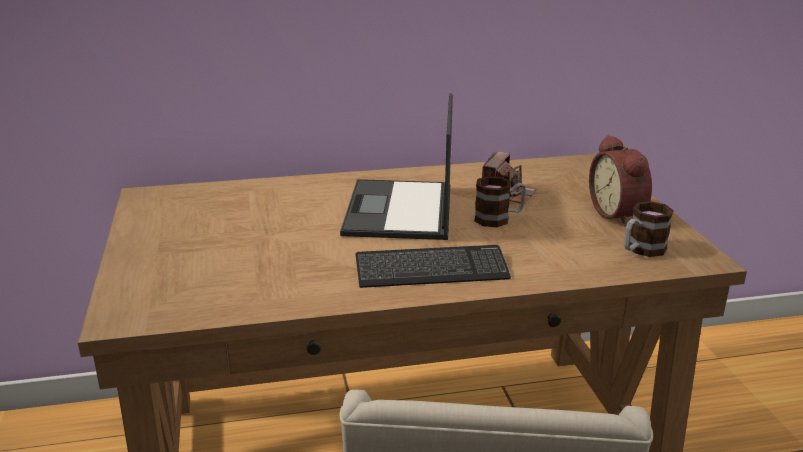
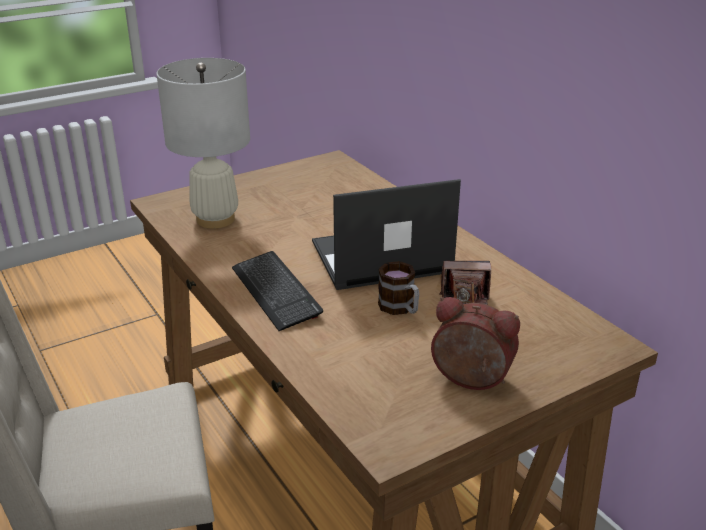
camera: 70 degrees right, 5 degrees up
alarm clock [589,135,652,226] -> alarm clock turned 60 degrees clockwise [431,297,520,390]
mug [624,201,674,257] -> none
none -> white table lamp [156,58,250,229]

